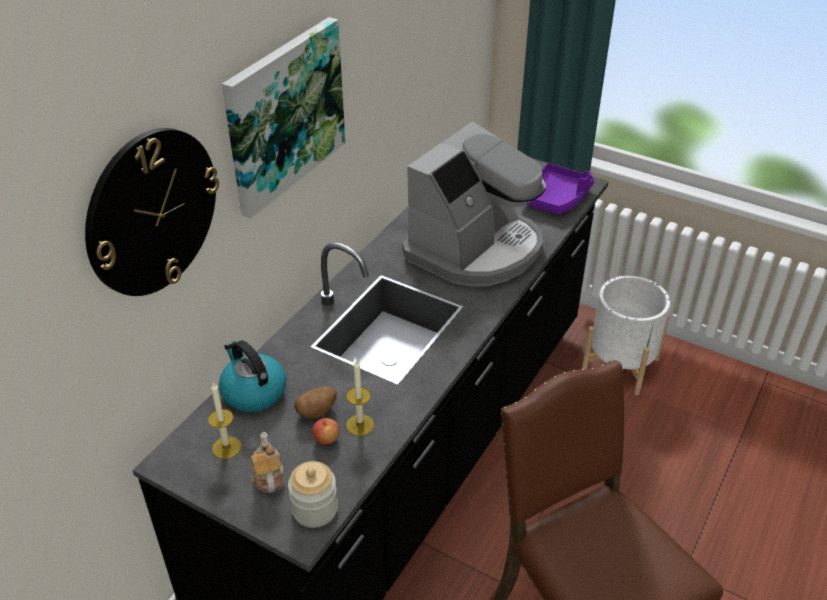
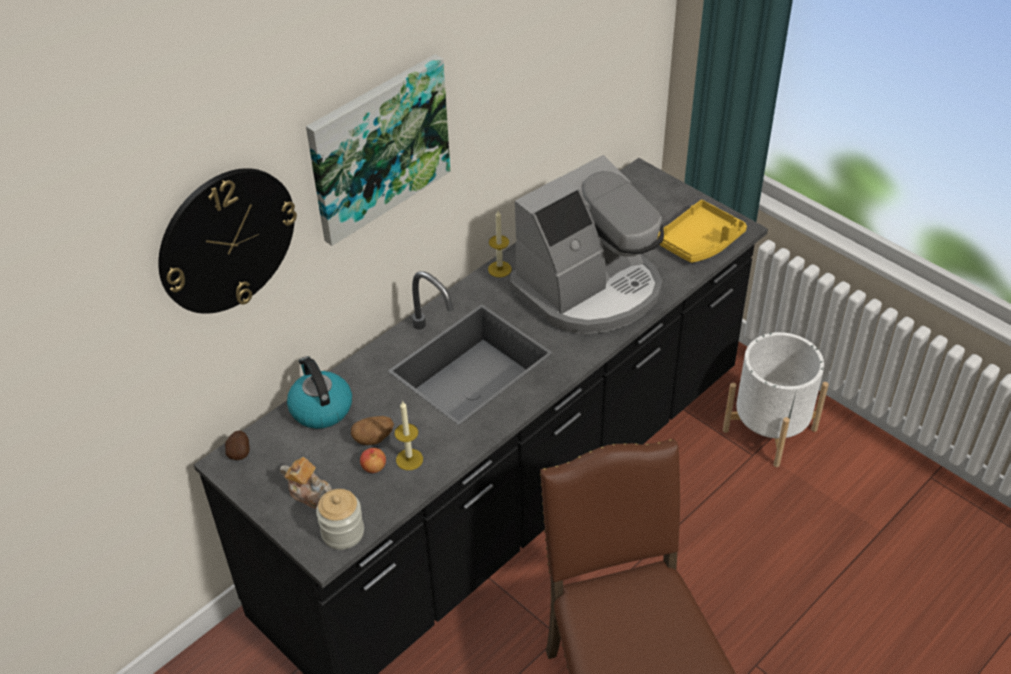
camera: 15 degrees right, 5 degrees up
candle [208,383,241,459] -> candle moved to [488,211,512,278]
teapot [251,432,284,493] -> teapot turned 120 degrees clockwise [280,457,332,509]
purple tray [526,163,595,214] -> yellow tray [657,200,747,263]
none -> potato [225,430,250,460]

